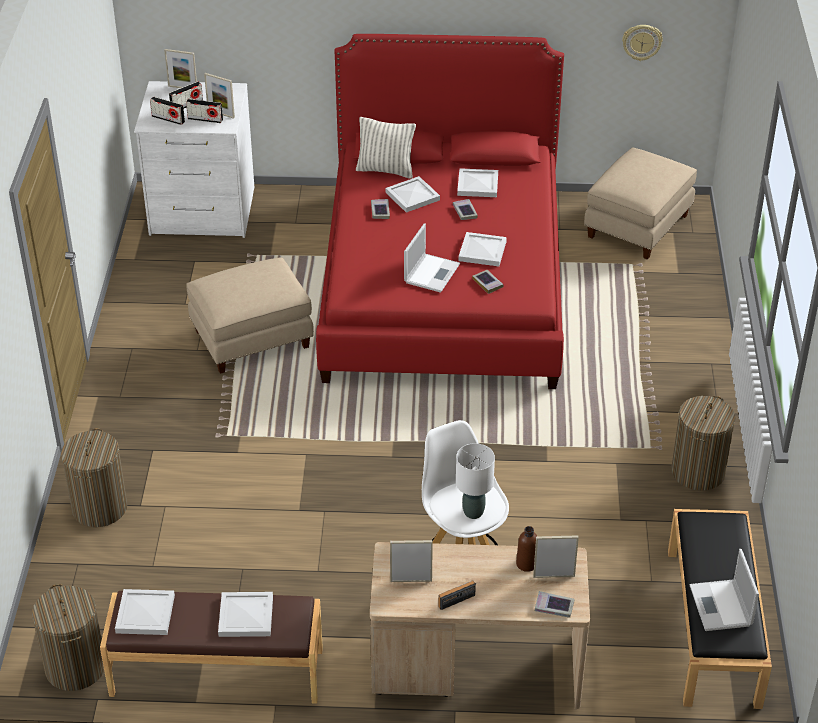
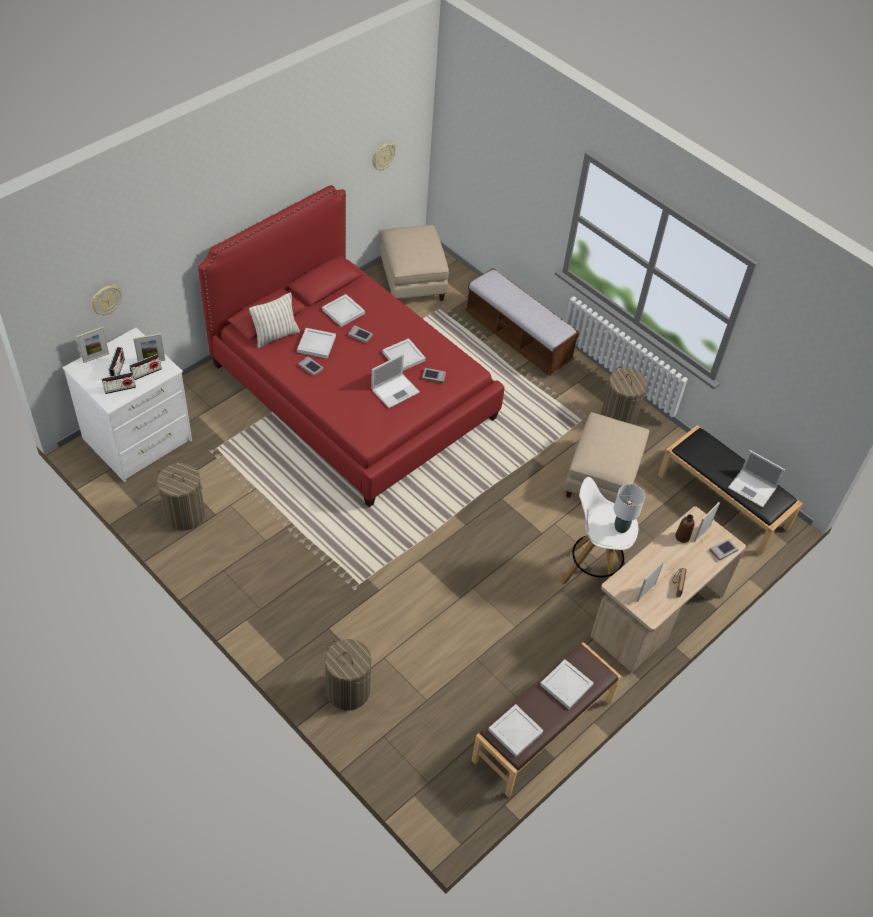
camera: 50 degrees left, 10 degrees up
laundry basket [32,584,104,691] -> laundry basket moved to [155,463,205,531]
beige ottoman [186,257,314,374] -> beige ottoman moved to [564,412,649,504]
laptop [404,223,460,293] -> laptop turned 75 degrees clockwise [371,354,420,408]
none -> wall clock [91,285,122,315]
none -> bench [466,268,579,375]

